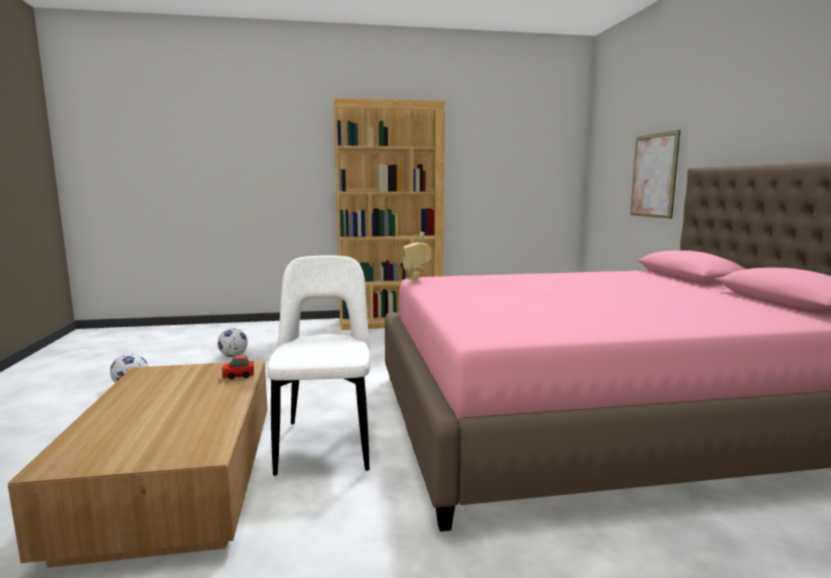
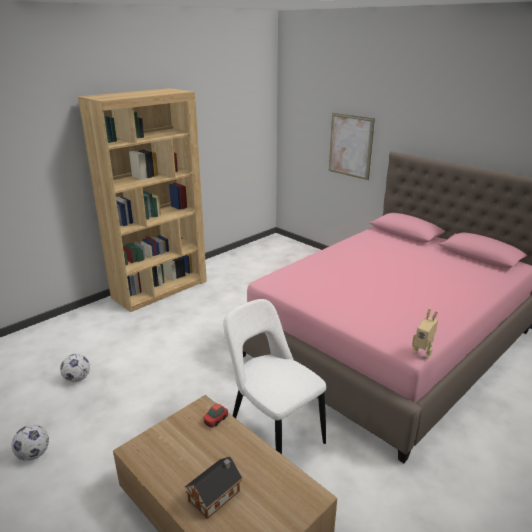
camera: 35 degrees left, 15 degrees up
toy robot [403,231,431,282] -> toy robot moved to [412,308,438,359]
none -> toy house [185,457,242,519]

